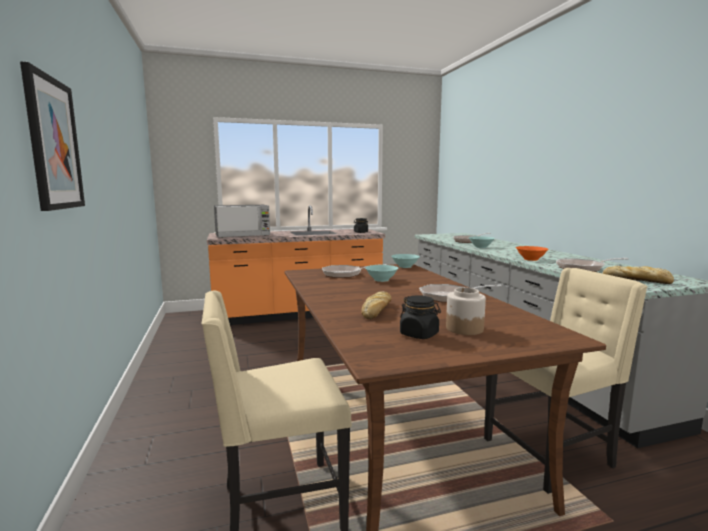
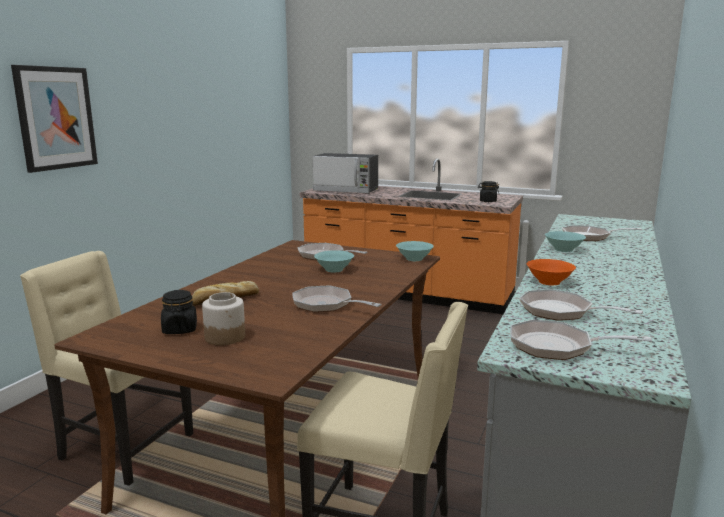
camera: 40 degrees right, 5 degrees up
bread [603,266,674,284] -> frying pan [510,319,652,360]

